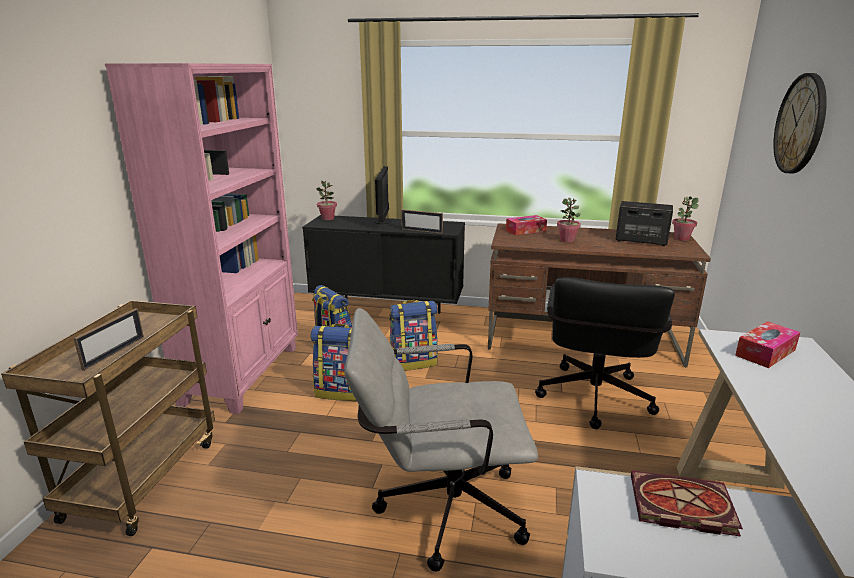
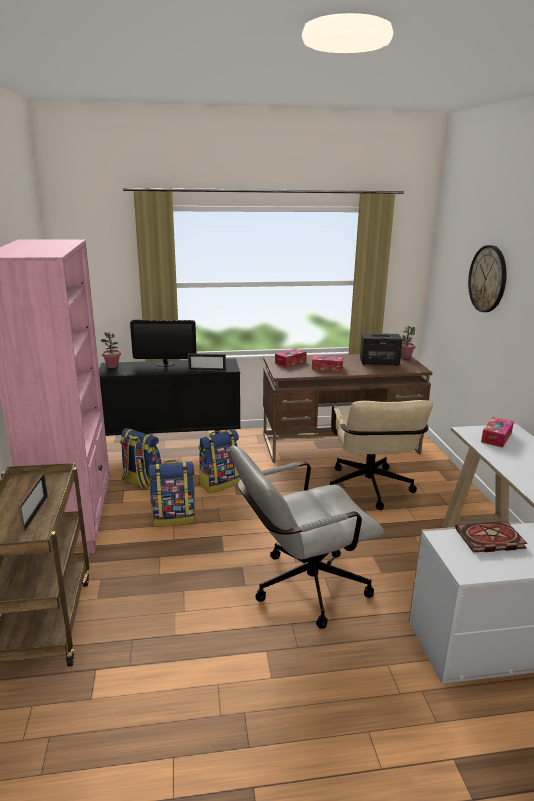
camera: 20 degrees left, 0 degrees up
monitor [374,166,392,224] -> monitor turned 105 degrees clockwise [130,320,196,367]
black office chair [535,277,675,429] -> beige office chair [330,400,433,510]
potted plant [557,198,581,242] -> tissue box [312,355,343,371]

